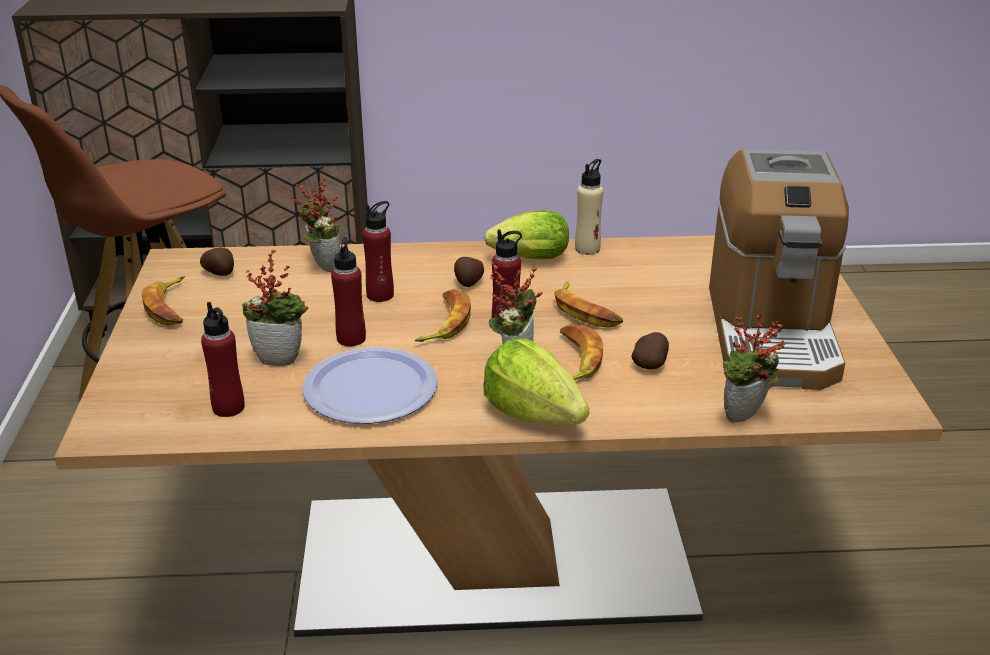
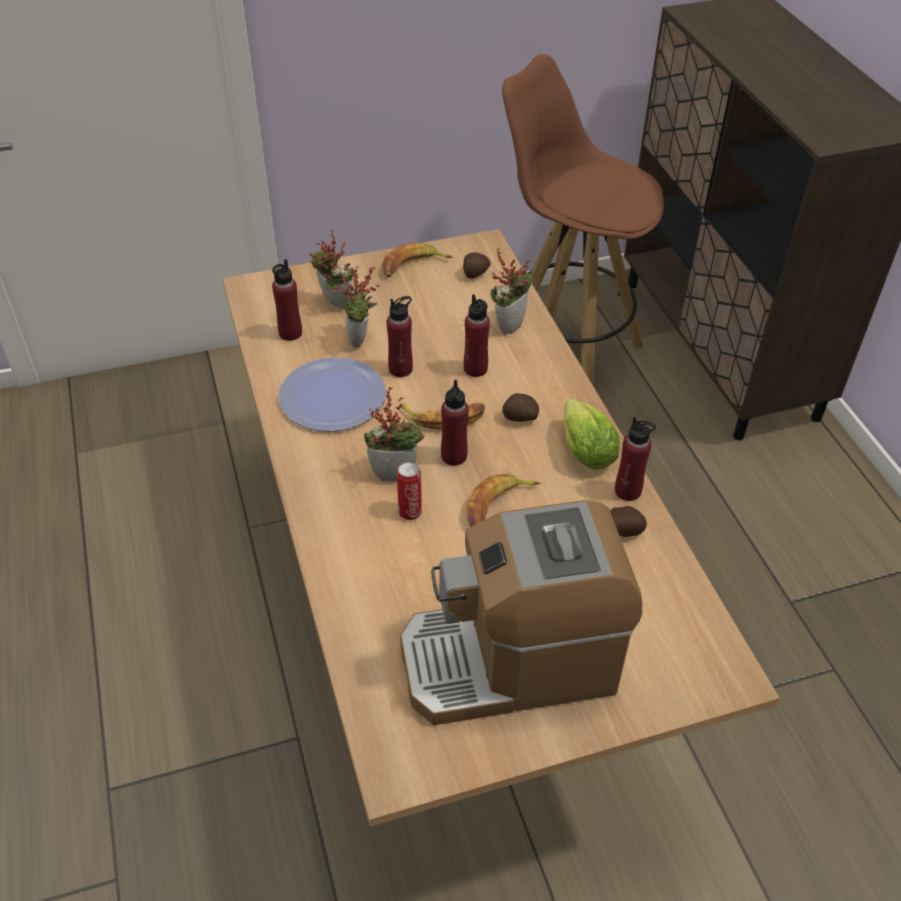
camera: 75 degrees right, 15 degrees up
lettuce [483,338,589,426] -> none
banana [560,324,603,380] -> can [397,462,422,520]
beige bottle [575,159,603,255] -> red bottle [615,417,656,501]
potato [631,332,669,369] -> potato moved to [610,506,647,537]
potted plant [723,314,785,423] -> potted plant moved to [309,229,353,308]

